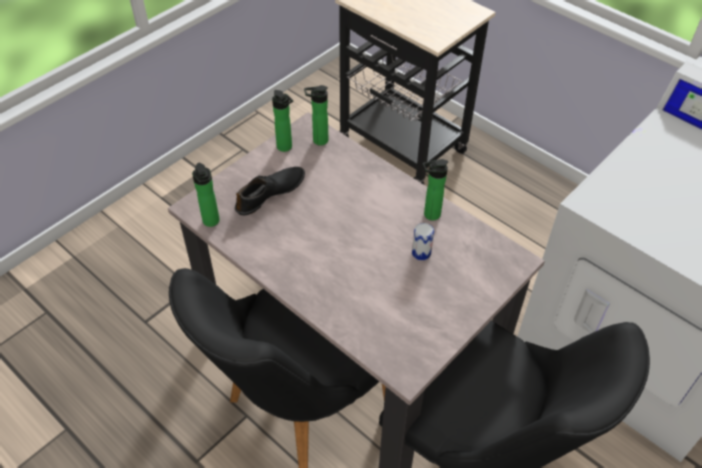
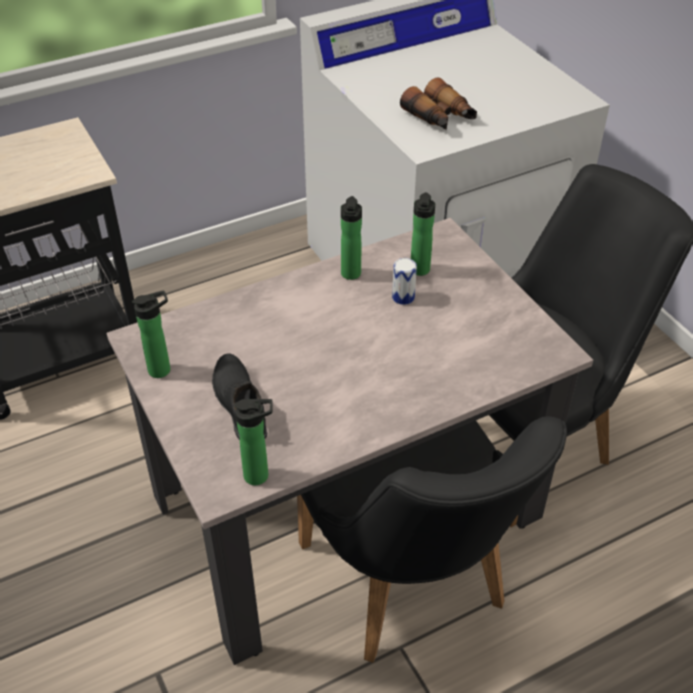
camera: 70 degrees left, 5 degrees down
bottle [304,85,328,146] -> bottle moved to [411,192,435,276]
none -> binoculars [400,78,477,130]

